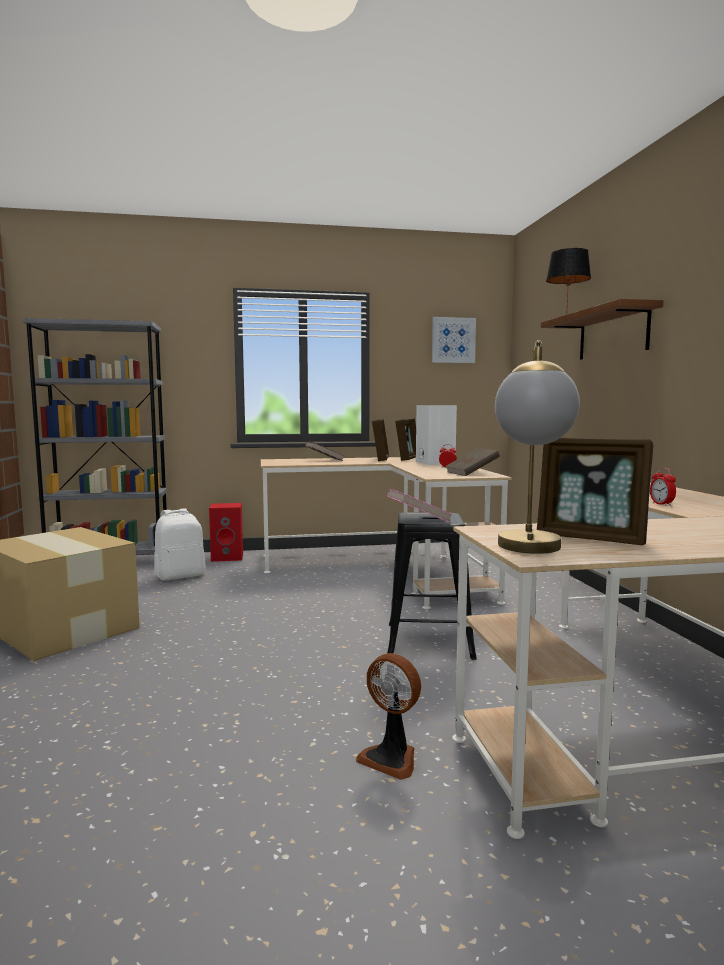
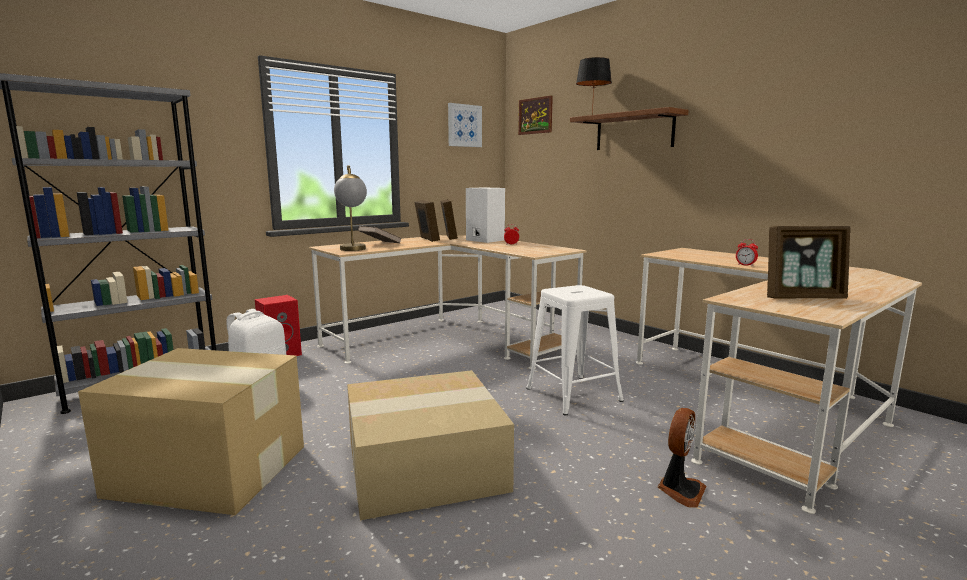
camera: 30 degrees left, 5 degrees up
fan [356,653,421,780] -> fan turned 60 degrees counterclockwise [658,408,706,508]
pink book [387,489,451,522] -> none
black stool [387,512,477,660] -> white stool [526,285,624,415]
brown book [445,448,500,476] -> none
table lamp [495,340,580,554] -> table lamp moved to [334,166,367,251]
none -> cardboard box [347,370,514,520]
none -> picture [518,95,553,135]

